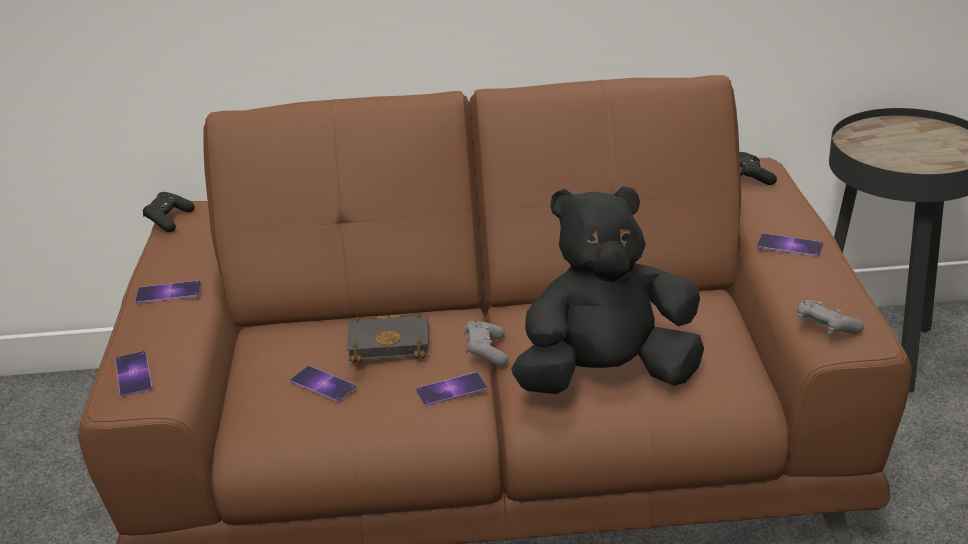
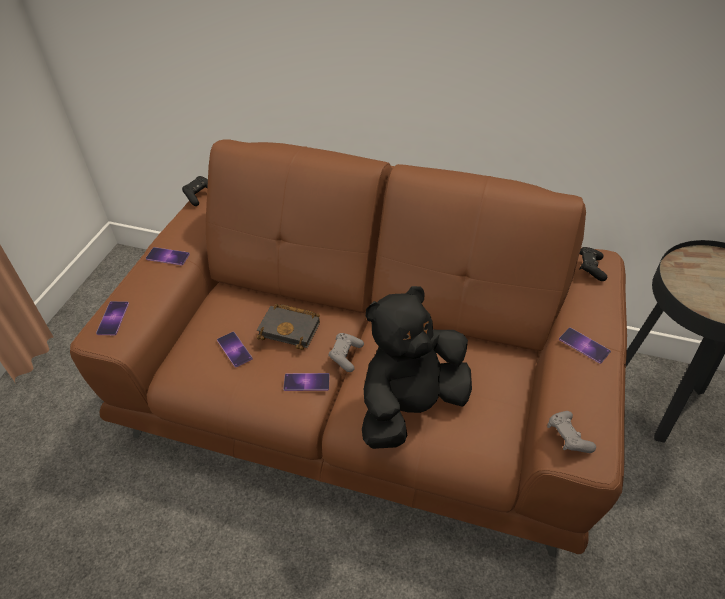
camera: 20 degrees right, 15 degrees up
black plush toy [511,186,704,394] -> black plush toy turned 45 degrees counterclockwise [362,286,472,449]

